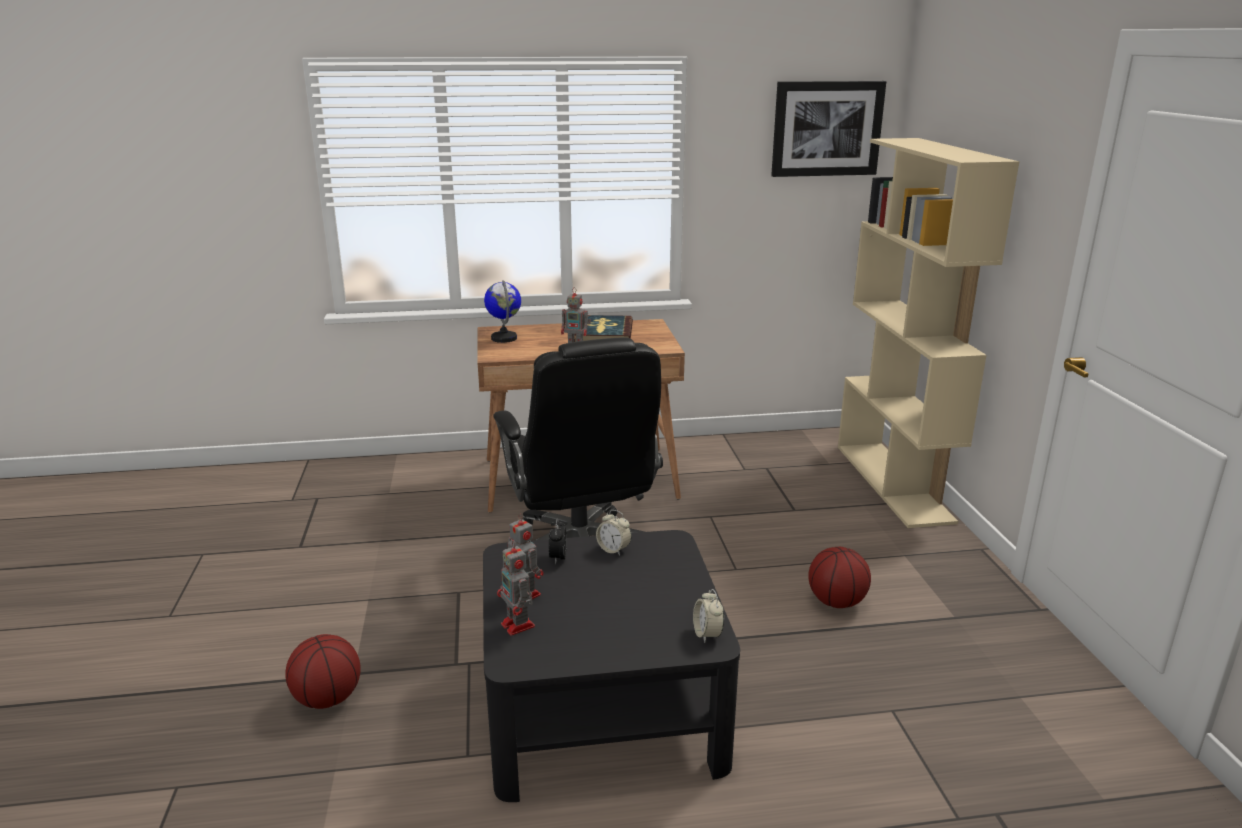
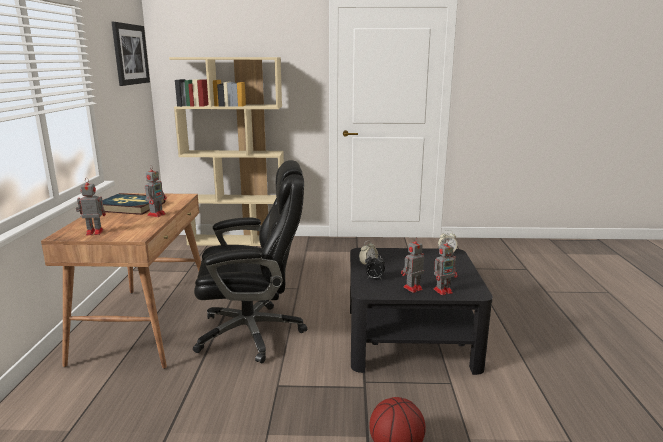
camera: 80 degrees left, 5 degrees down
globe [484,280,521,343] -> toy robot [76,178,106,235]
basketball [808,547,871,608] -> none

